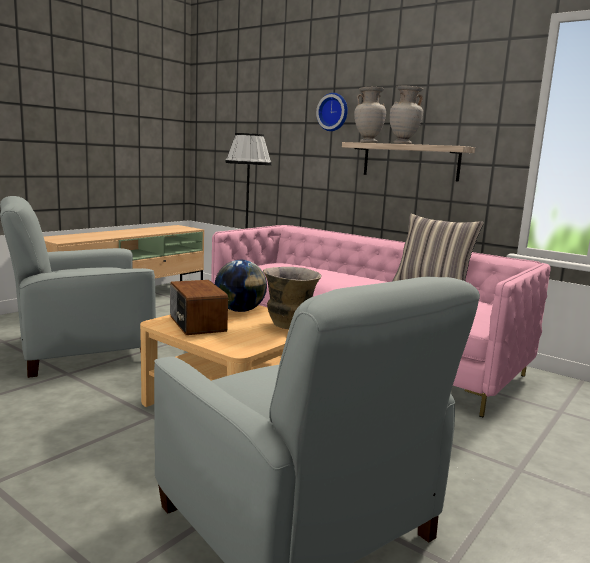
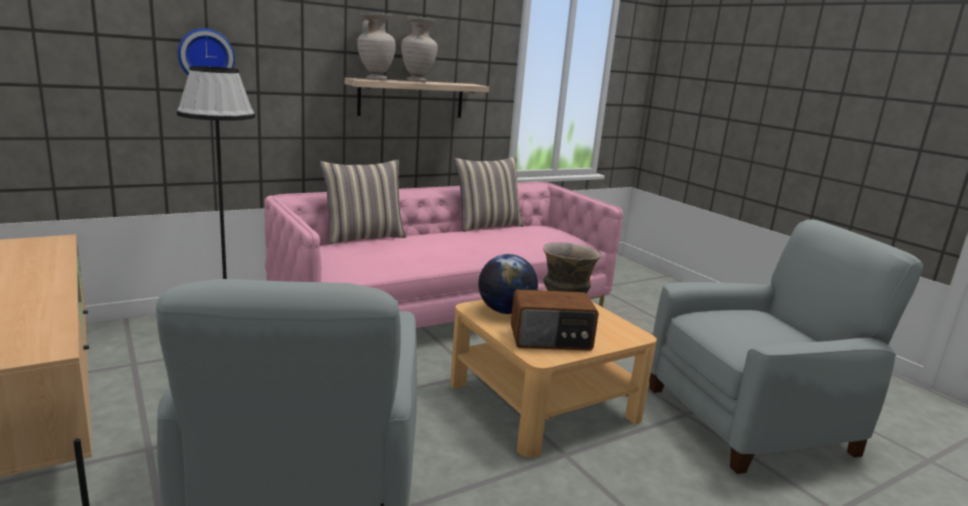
camera: 70 degrees left, 5 degrees up
wall clock [316,93,348,131] -> wall clock moved to [177,28,235,75]
none -> pillow [320,160,406,245]

